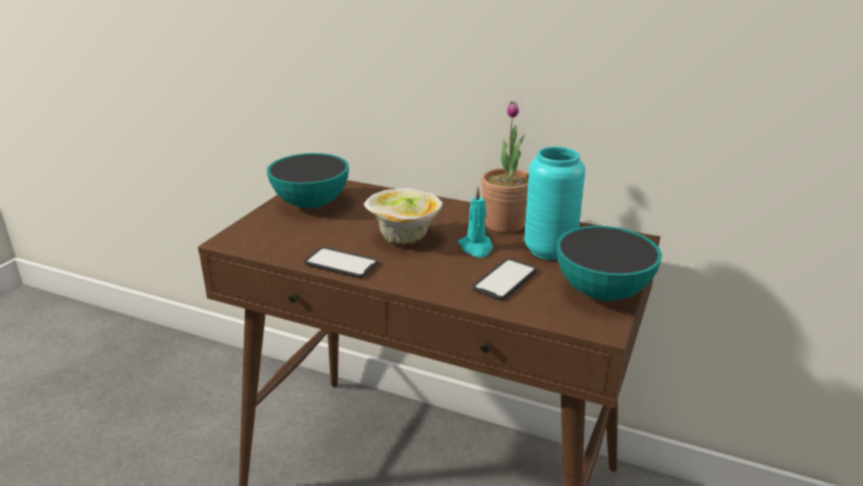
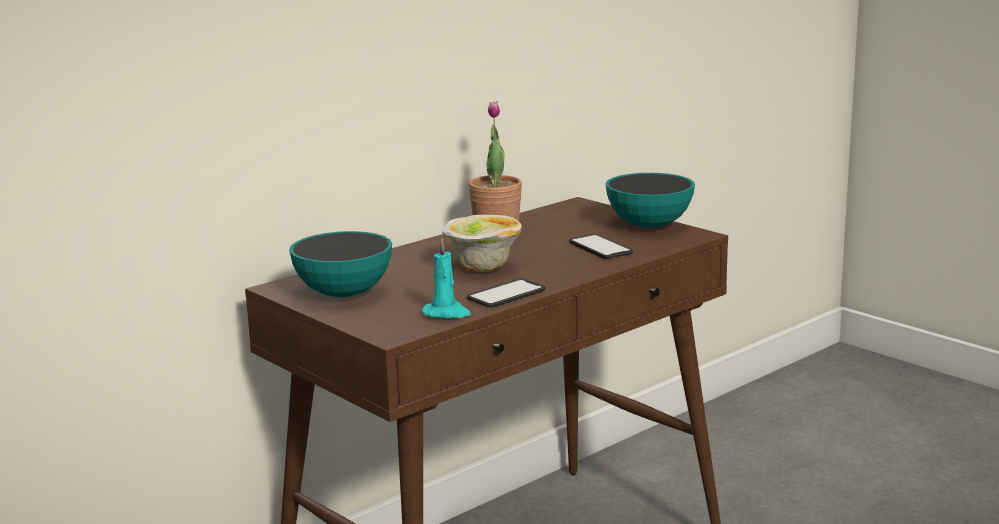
camera: 65 degrees left, 10 degrees down
turquoise candle [458,187,493,258] -> turquoise candle moved to [422,238,471,319]
turquoise vase [524,147,585,260] -> none

